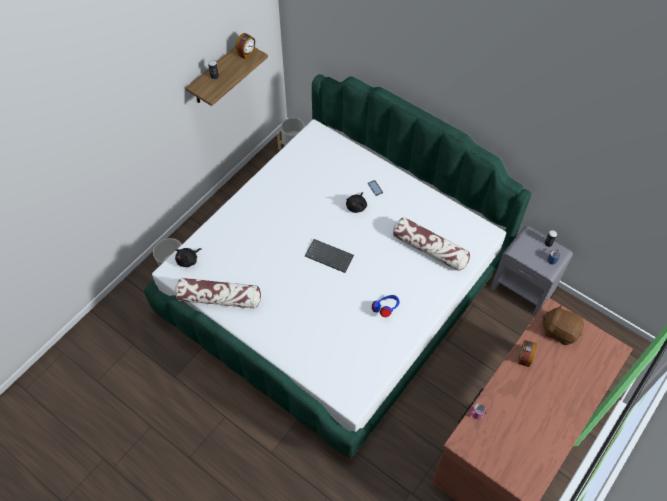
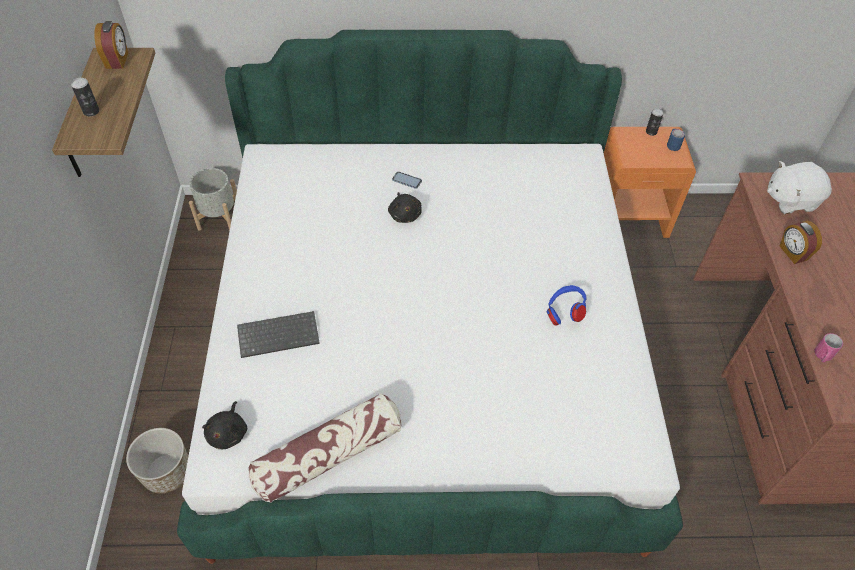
camera: 40 degrees left, 5 degrees down
keyboard [305,239,354,273] -> keyboard moved to [237,311,320,358]
pillow [393,217,470,271] -> none
grey nightstand [490,226,573,316] -> orange nightstand [604,127,696,238]
brown plush toy [542,304,584,345] -> white plush toy [767,161,832,214]

